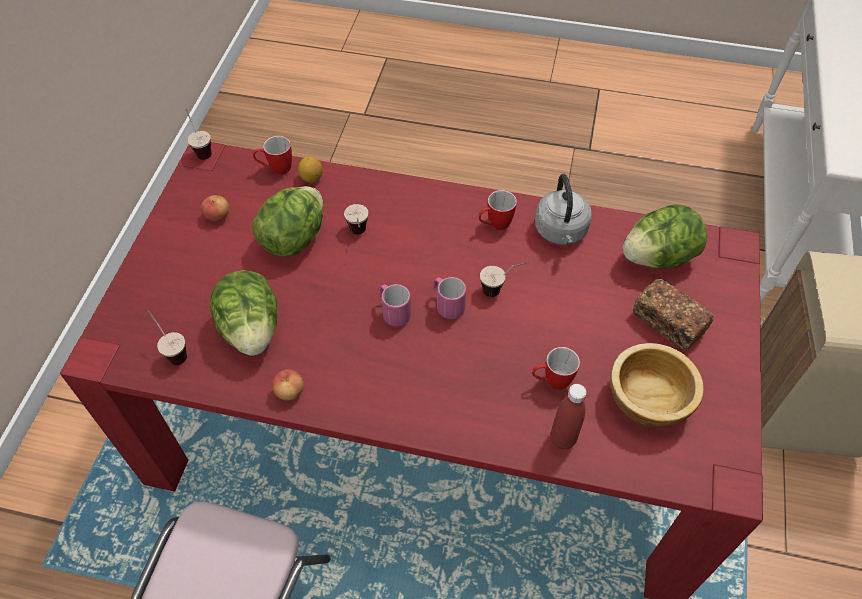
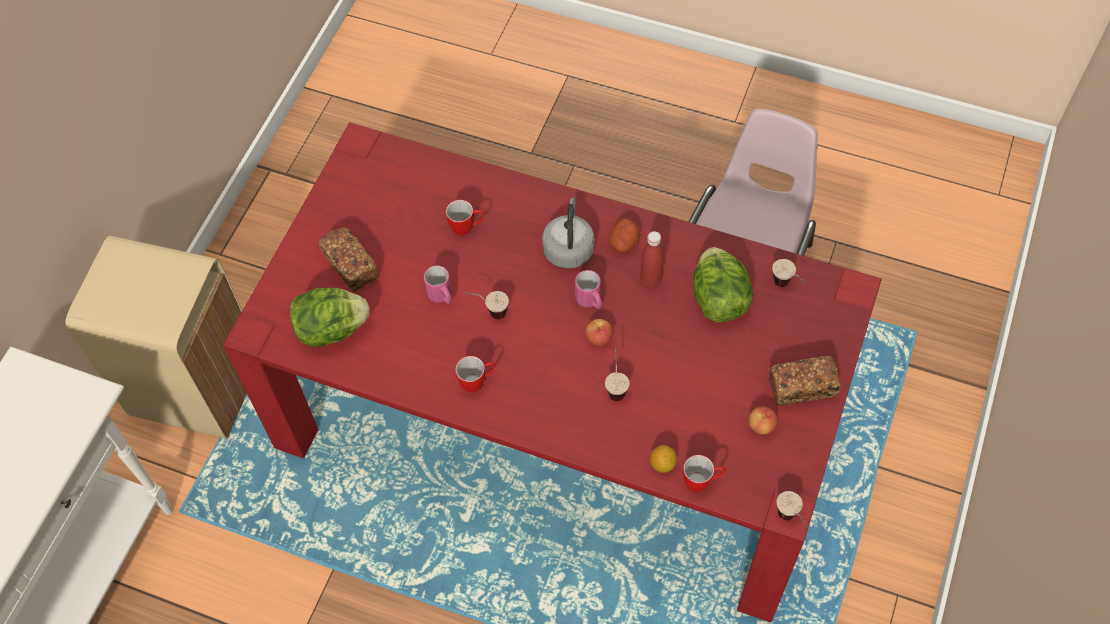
camera: 170 degrees left, 5 degrees up
lettuce [252,186,323,257] -> none
apple [272,369,304,401] -> apple moved to [586,319,613,346]
pink mug [433,277,466,319] -> pink mug moved to [424,265,452,304]
grey kettle [535,174,592,245] -> grey kettle moved to [542,198,594,269]
red bottle [551,384,587,449] -> red bottle moved to [640,231,664,289]
bowl [610,343,704,427] -> none
none -> potato [609,219,640,252]
none -> bread [769,356,840,406]

